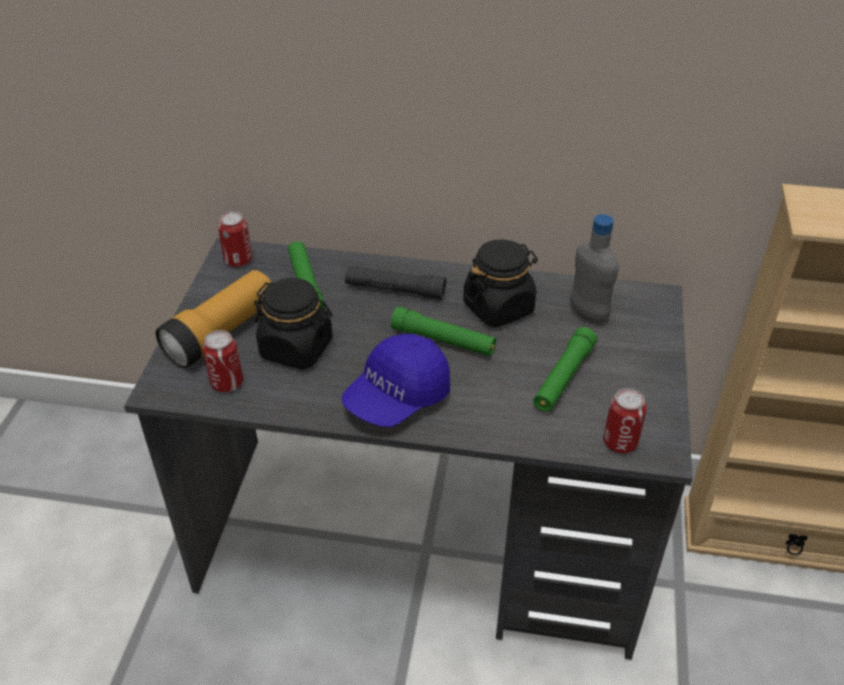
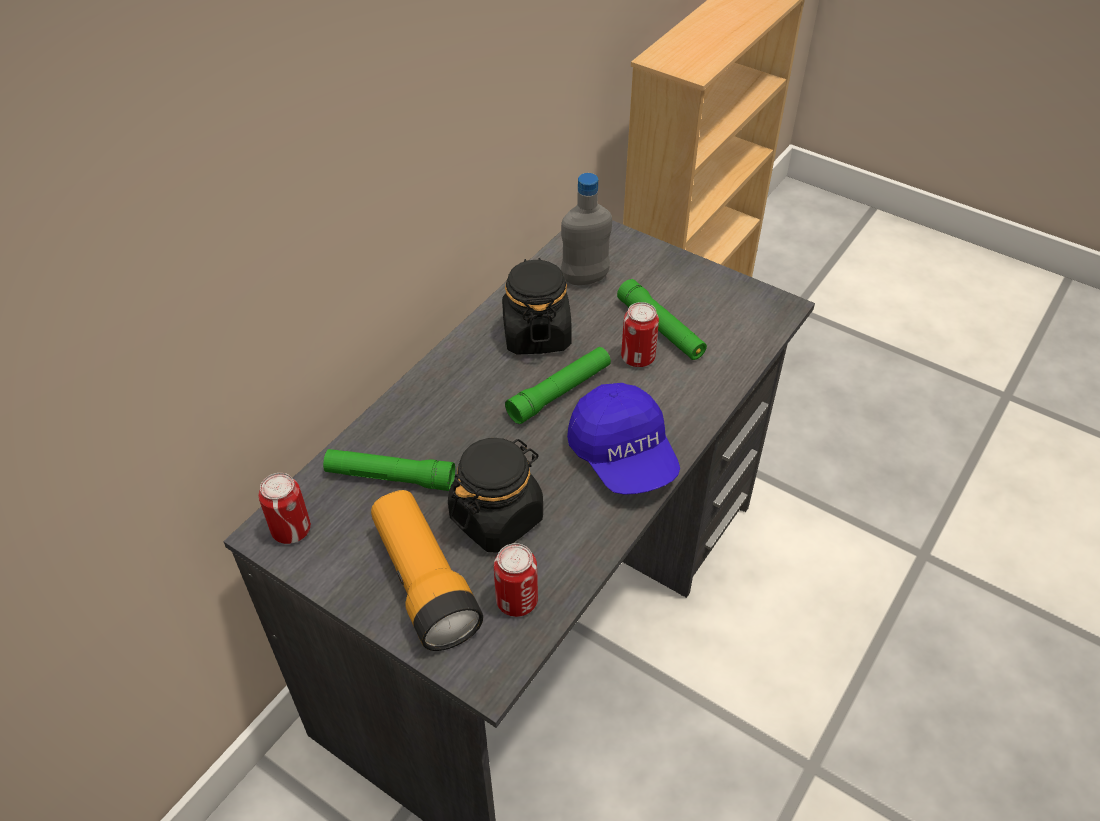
camera: 65 degrees left, 5 degrees up
black flashlight [345,266,446,300] -> none
can [603,388,647,453] -> can moved to [621,302,659,367]

